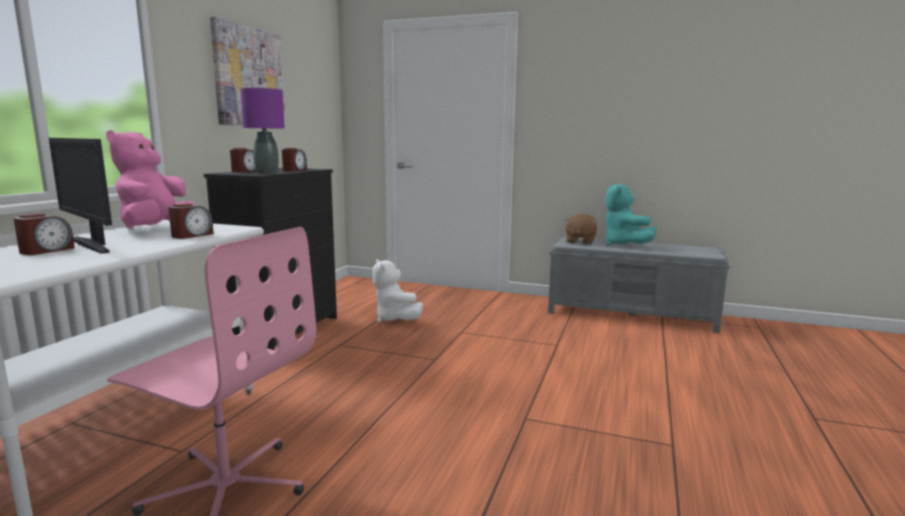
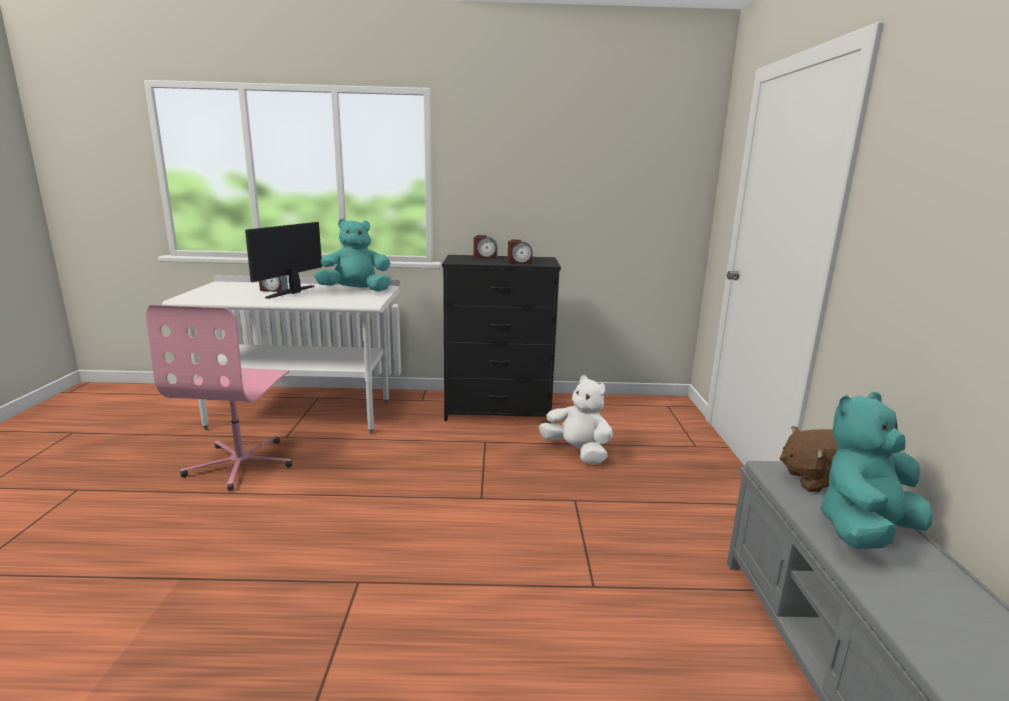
camera: 70 degrees right, 5 degrees up
pink plush toy [106,130,195,228] -> turquoise plush toy [314,219,391,291]
alarm clock [168,203,214,239] -> none
picture [210,16,286,127] -> none
purple table lamp [240,88,285,174] -> none
white plush toy [372,259,423,323] -> white plush toy turned 90 degrees clockwise [539,375,613,464]

